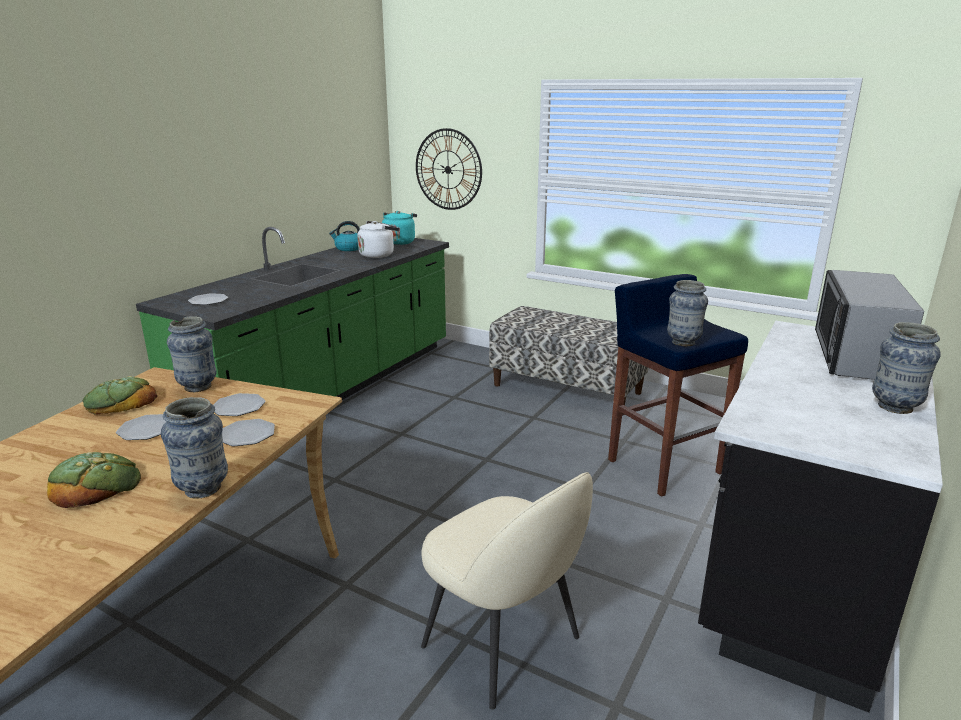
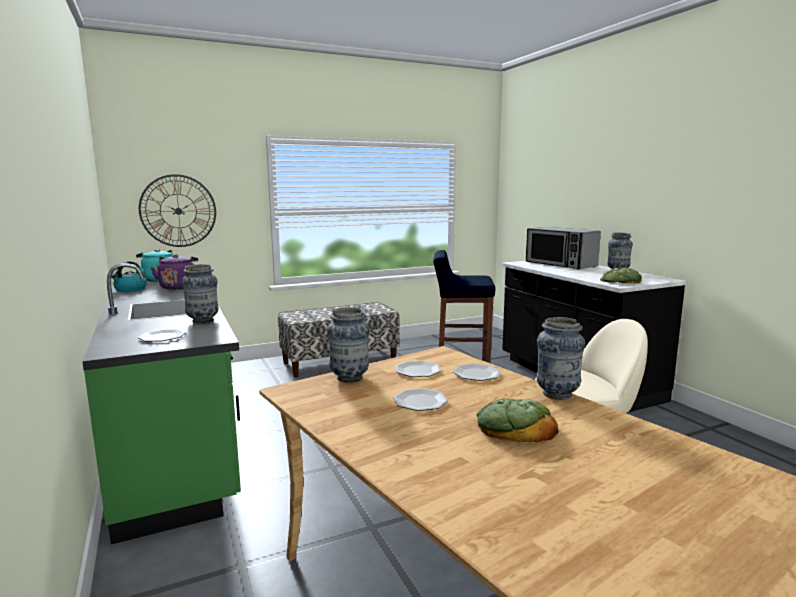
camera: 55 degrees left, 10 degrees down
bread [82,376,158,414] -> bread moved to [600,267,642,284]
white kettle [357,221,400,258] -> purple kettle [150,254,198,290]
vase [667,280,708,346] -> vase moved to [182,264,219,323]

